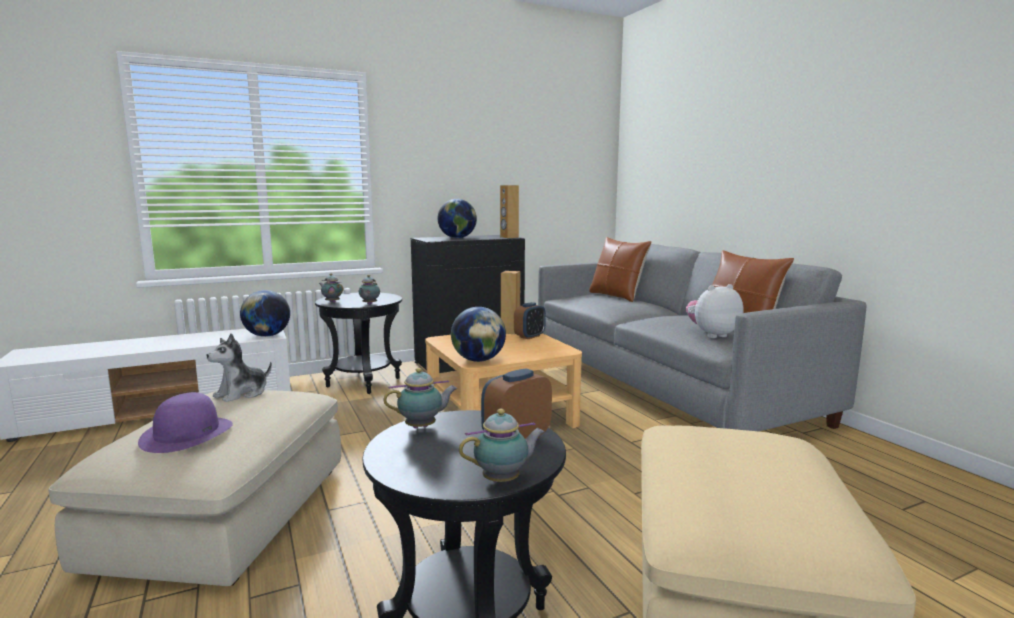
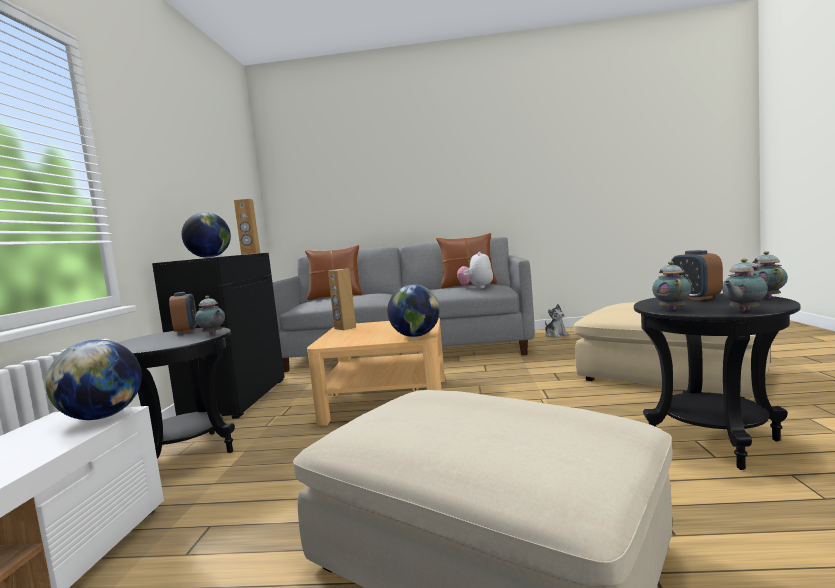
camera: 60 degrees left, 5 degrees down
purple hat [138,392,233,453] -> none
plush toy [207,333,272,402] -> plush toy moved to [545,304,569,338]
teapot [319,274,343,303] -> teapot moved to [722,259,768,312]
alarm clock [514,302,546,339] -> alarm clock moved to [169,292,197,334]

